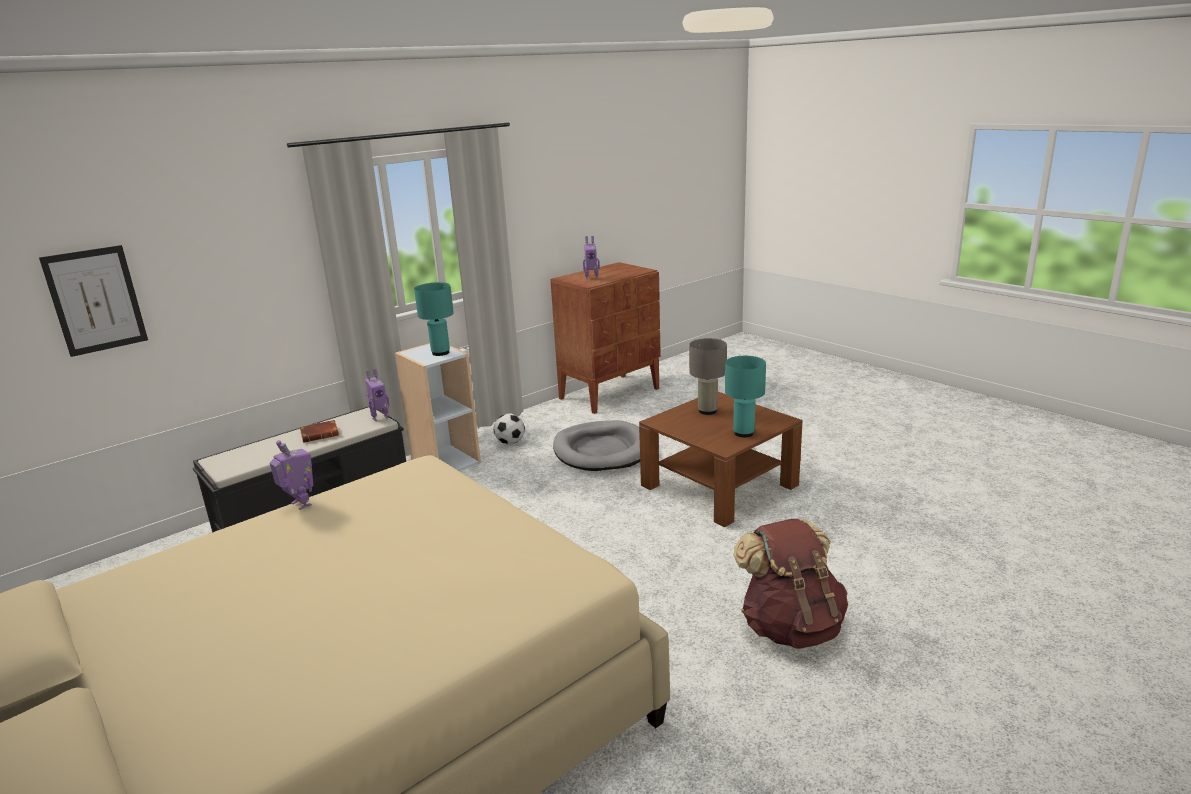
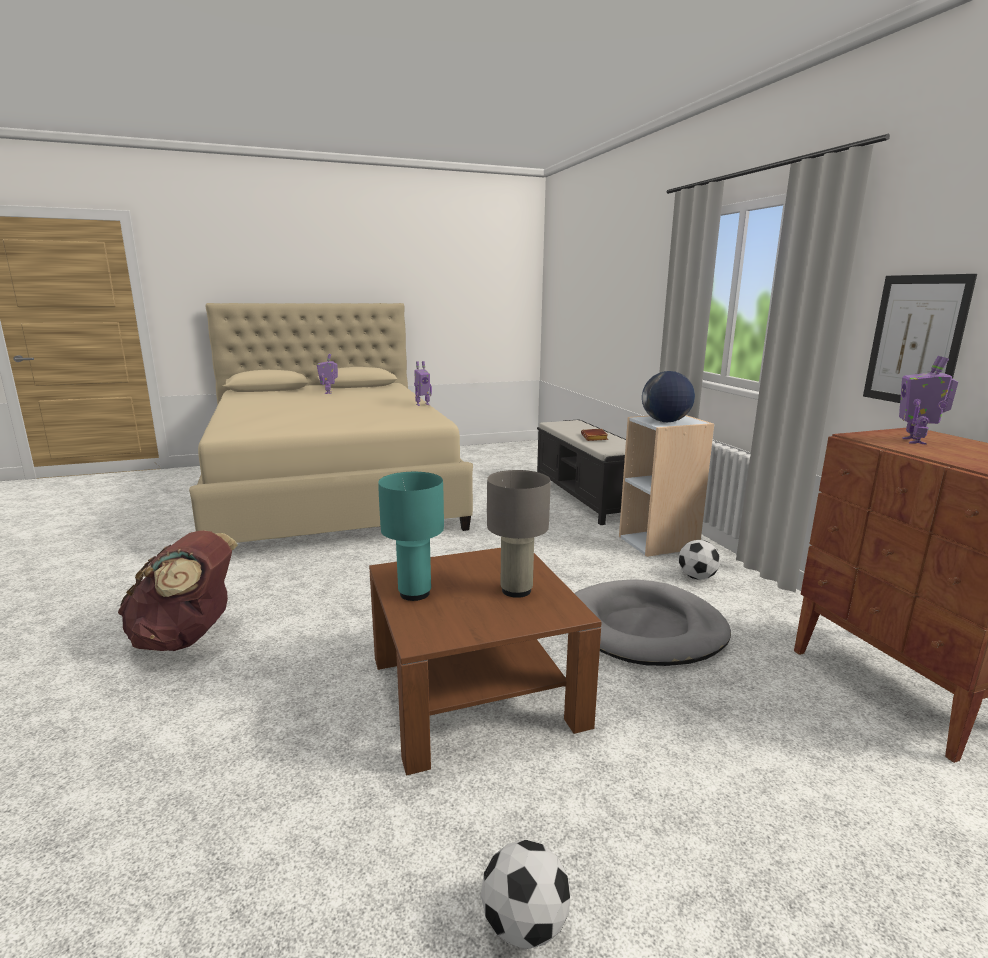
camera: 110 degrees right, 5 degrees down
picture [39,245,148,357] -> picture moved to [863,274,977,403]
toy robot [365,369,390,421] -> toy robot moved to [317,354,338,394]
turquoise table lamp [414,282,454,356] -> globe [642,371,695,423]
none -> football [481,840,570,949]

